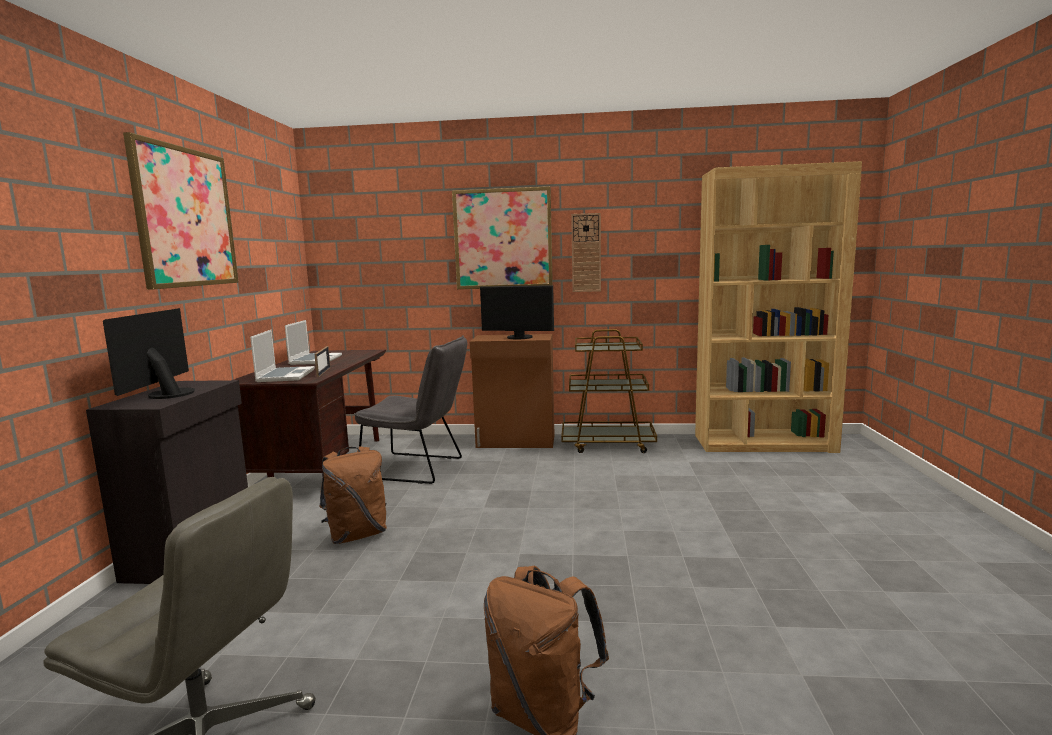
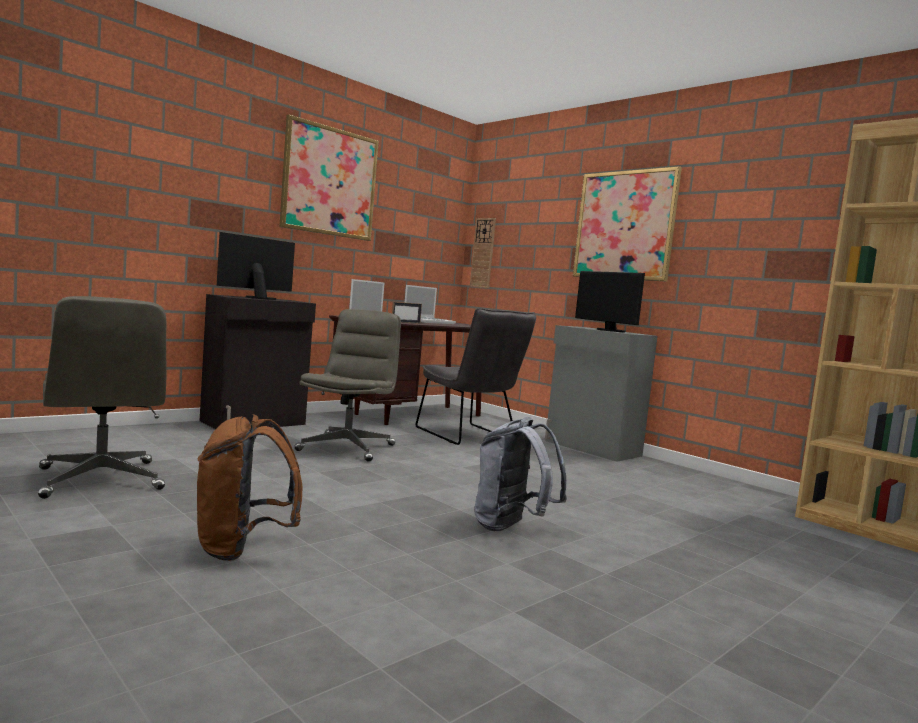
camera: 40 degrees right, 5 degrees down
brown backpack [319,446,387,544] -> grey office chair [295,309,401,462]
brown cabinet [470,334,555,448] -> grey cabinet [545,325,658,462]
brown cart [561,329,657,453] -> none
wall clock [571,213,601,292] -> wall clock moved to [470,218,496,288]
none -> grey backpack [475,417,567,531]

